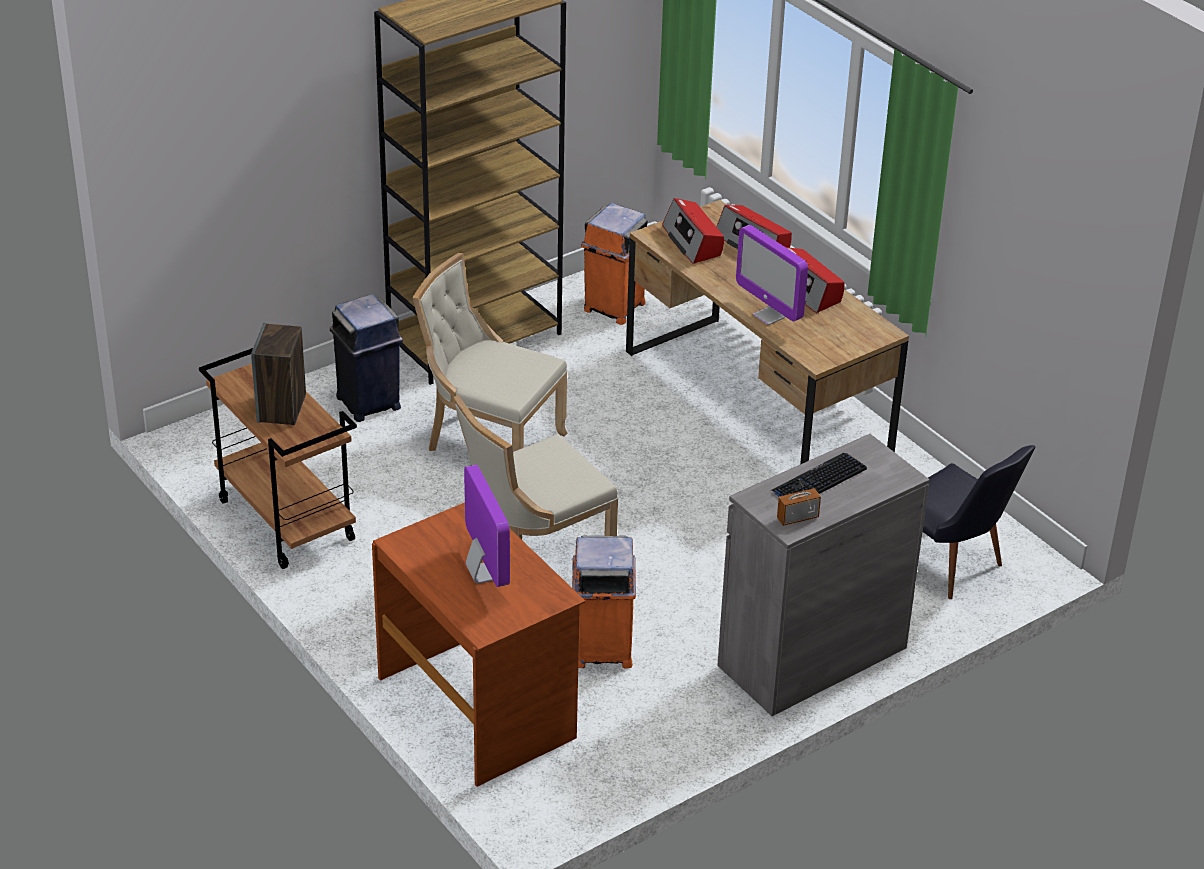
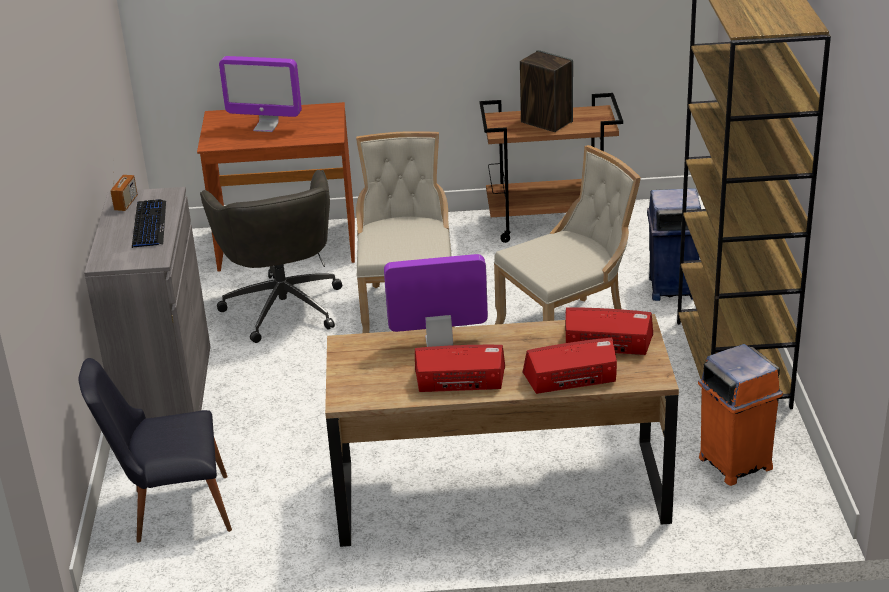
camera: 125 degrees right, 5 degrees down
orange trash can [572,536,636,668] -> grey office chair [200,170,342,343]

